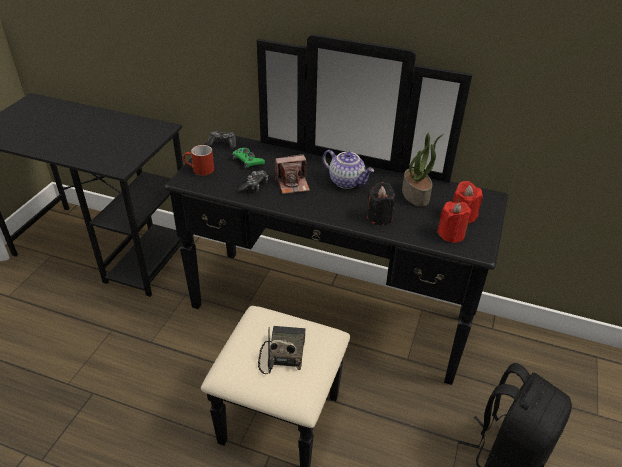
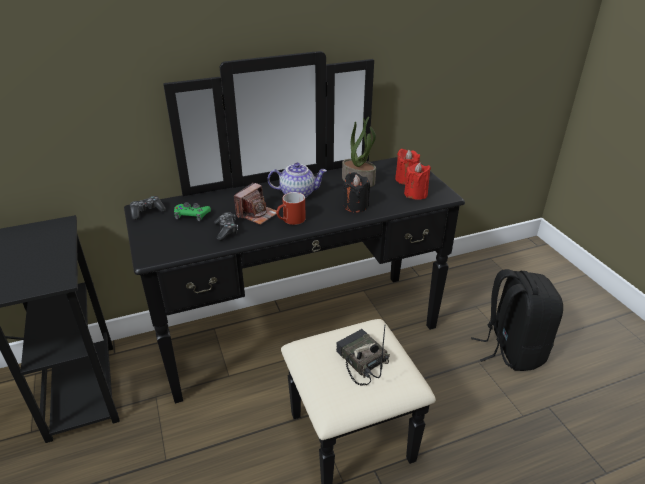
camera: 40 degrees left, 5 degrees down
red mug [183,145,214,176] -> red mug moved to [276,192,306,225]

